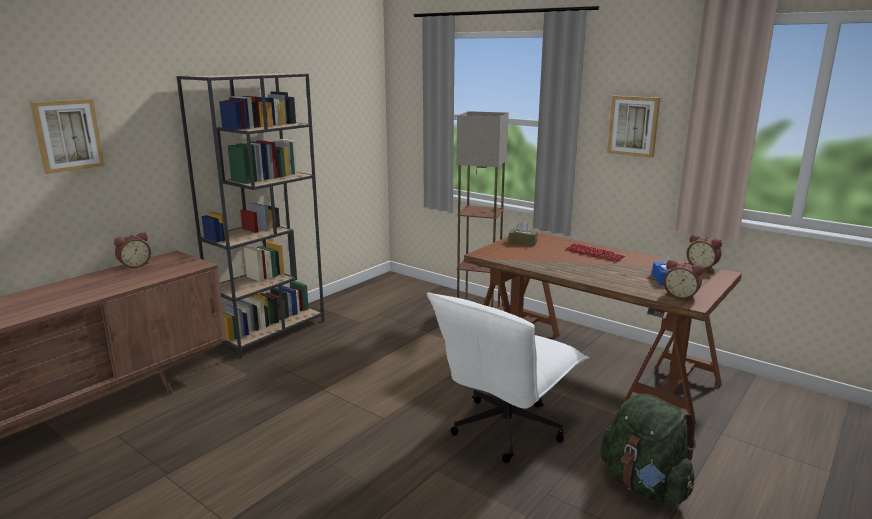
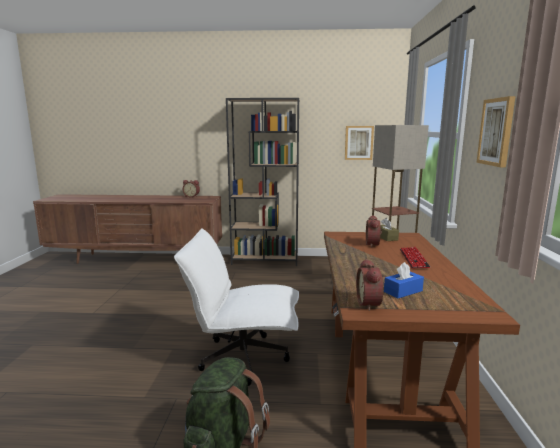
camera: 55 degrees right, 5 degrees down
picture [30,99,105,174] -> picture moved to [345,126,374,160]
alarm clock [686,234,722,271] -> alarm clock moved to [366,215,382,248]

